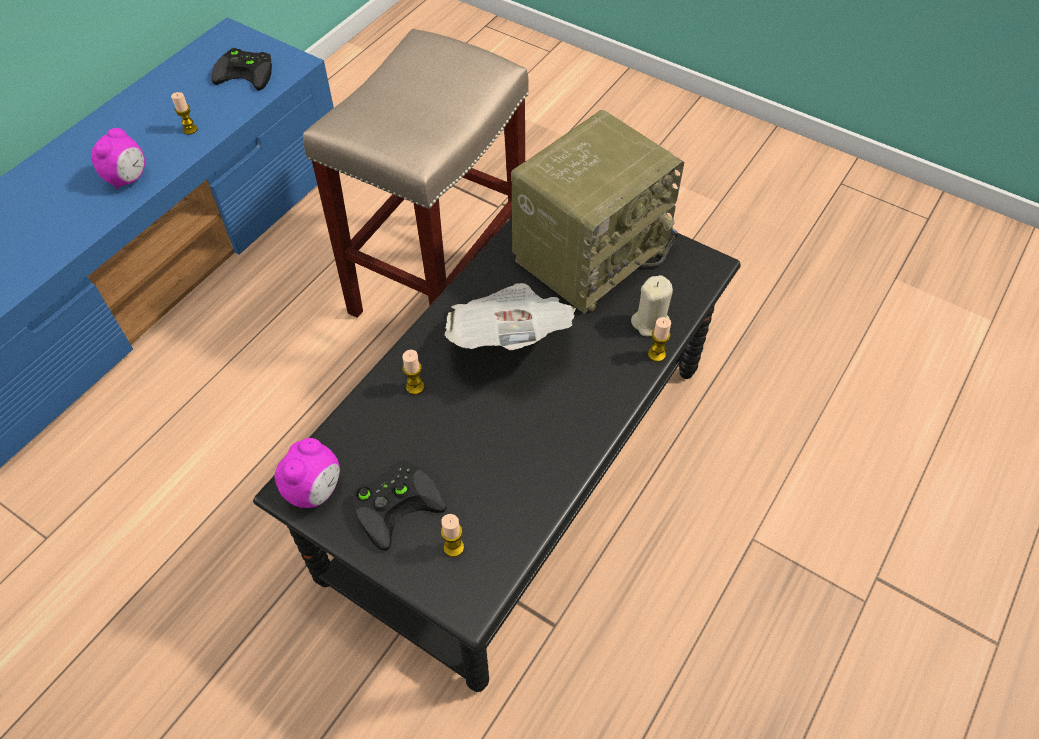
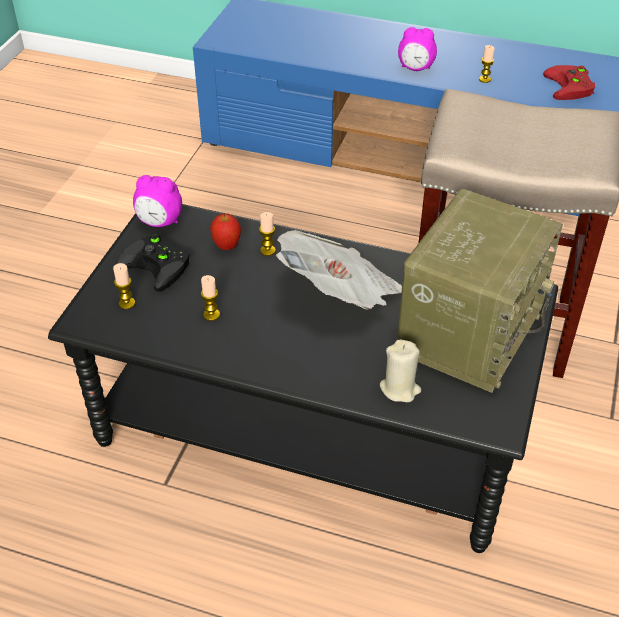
camera: 75 degrees right, 10 degrees down
black game controller [211,48,272,90] -> red game controller [543,65,595,100]
radio [511,110,684,314] -> radio turned 90 degrees counterclockwise [397,189,563,393]
candle [648,317,671,362] -> candle moved to [201,275,220,321]
none -> apple [210,213,241,250]

